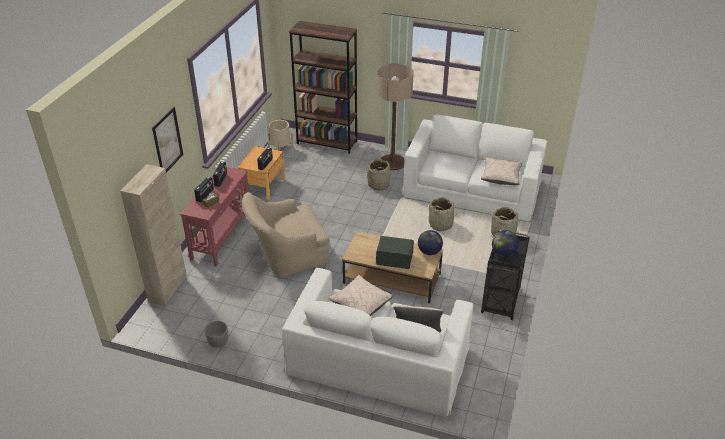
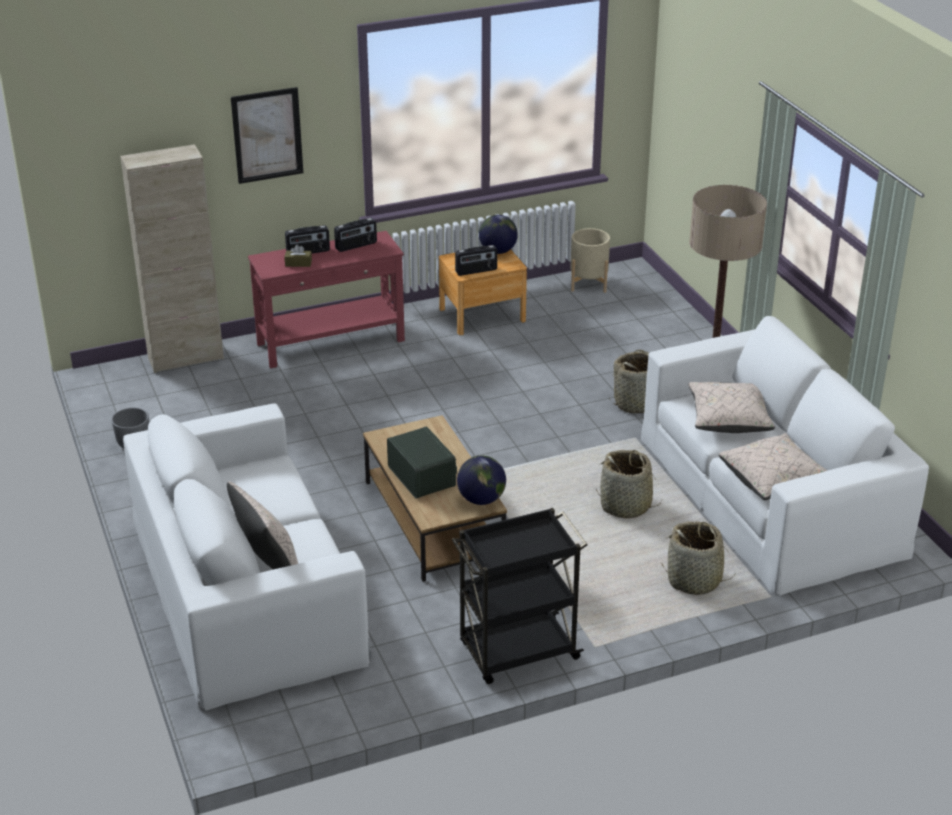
camera: 50 degrees right, 5 degrees down
beige armchair [242,192,330,277] -> none
brown bookcase [289,21,357,154] -> none
beige pillow [328,275,393,316] -> beige pillow moved to [688,382,775,433]
globe [492,230,519,257] -> globe moved to [479,215,518,254]

